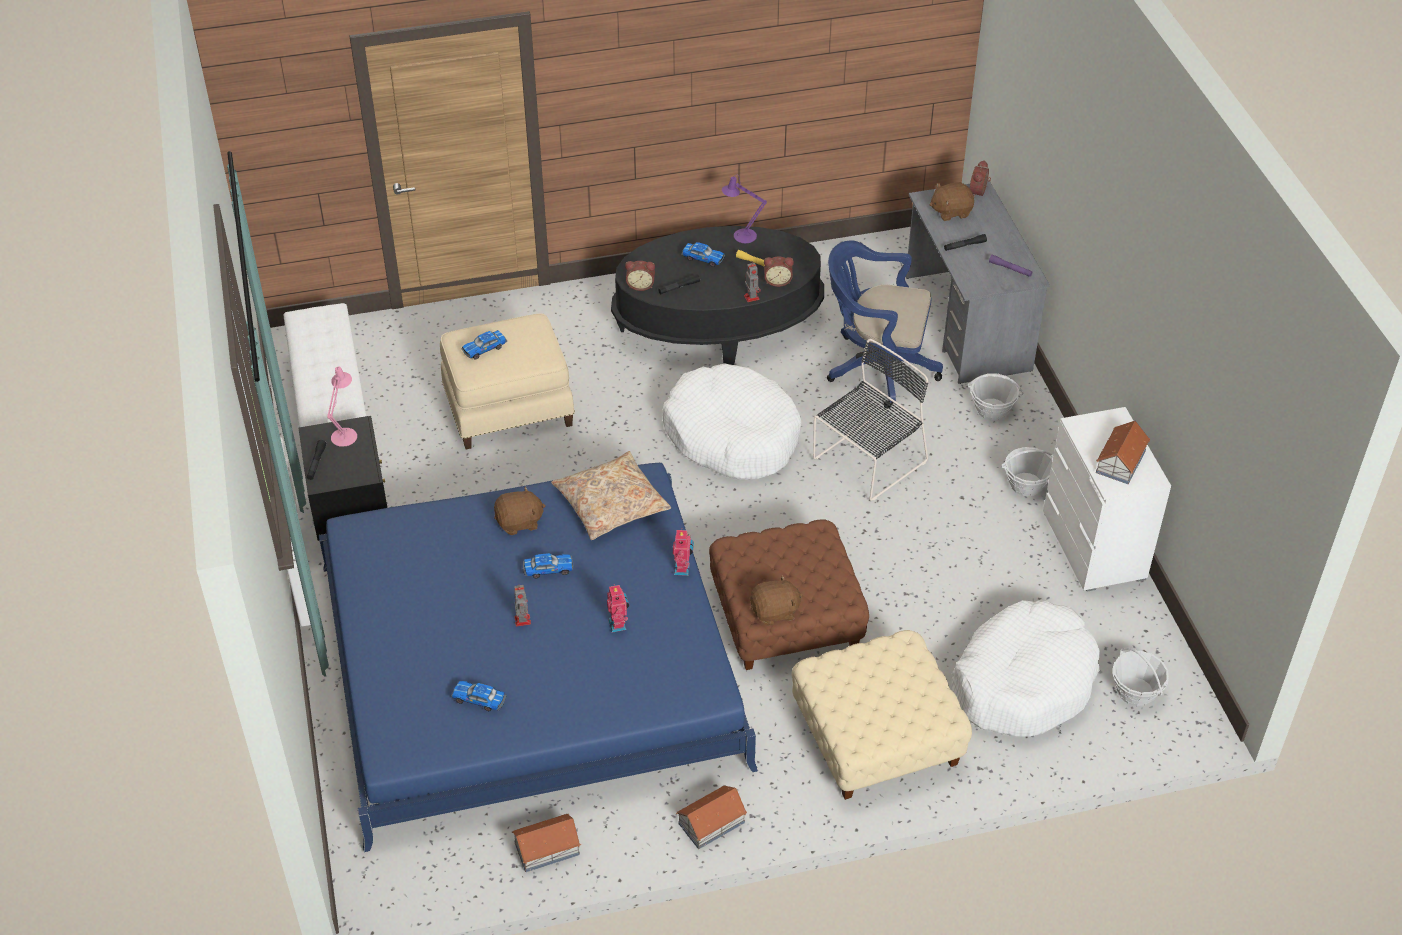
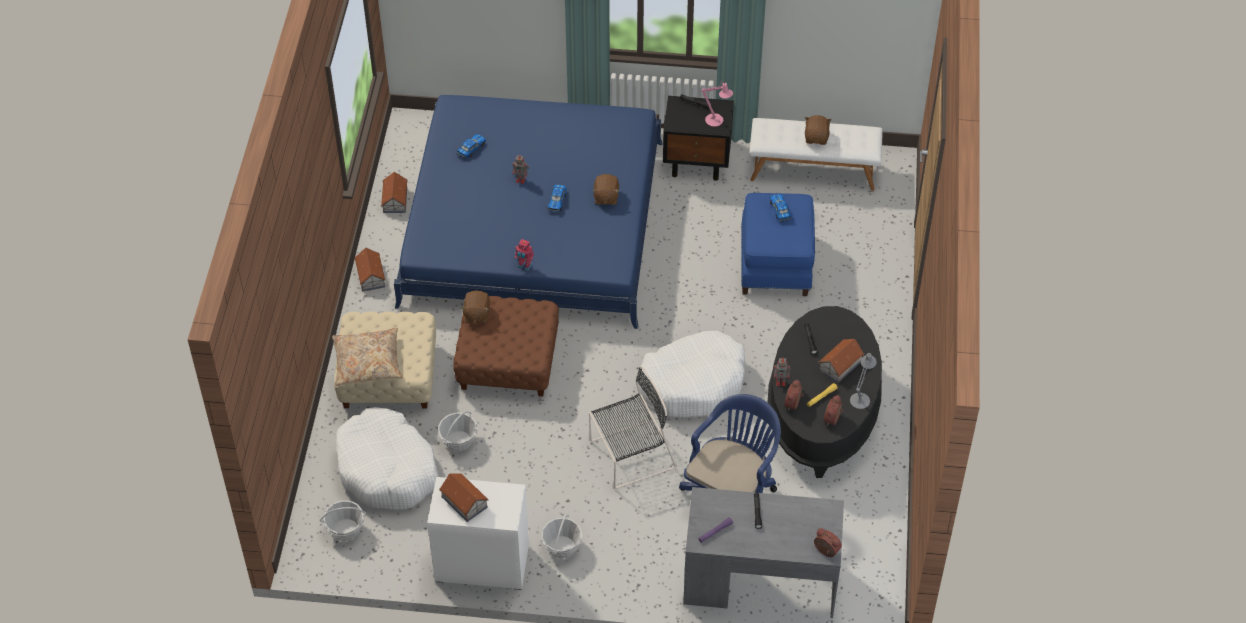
camera: 110 degrees right, 5 degrees up
beige ottoman [440,313,575,450] -> blue ottoman [741,193,815,296]
beige pillow [551,451,671,540] -> beige pillow moved to [332,328,402,386]
toy robot [607,584,629,632] -> none
alarm clock [625,261,655,291] -> alarm clock moved to [824,395,844,426]
toy car [681,242,725,267] -> toy house [818,339,864,383]
purple table lamp [722,175,767,243] -> grey table lamp [850,353,877,409]
black chair [813,339,929,501] -> black chair turned 90 degrees counterclockwise [589,366,676,489]
brown plush toy [929,182,974,221] -> brown plush toy moved to [805,115,832,145]
basket [968,373,1024,420] -> basket moved to [438,411,478,452]

